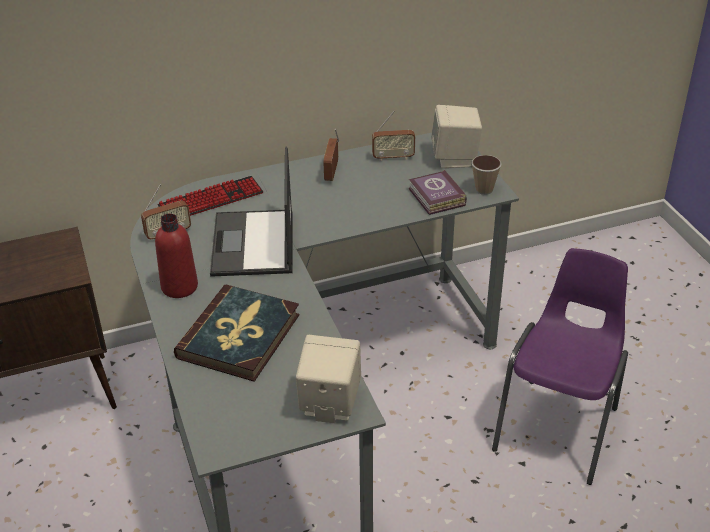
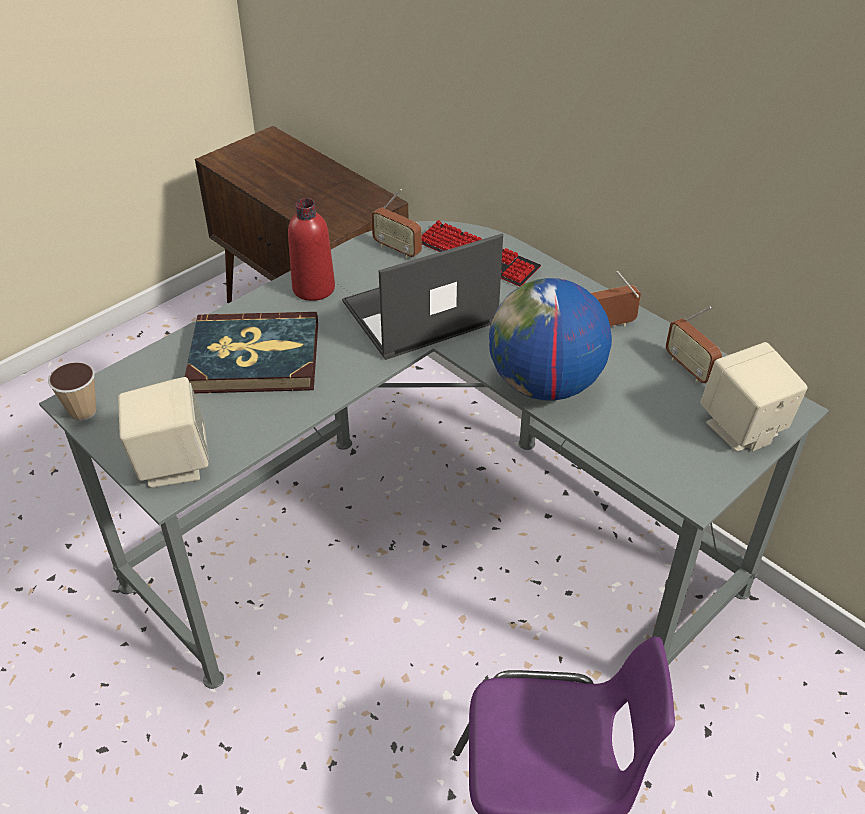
camera: 65 degrees right, 5 degrees up
book [409,170,467,215] -> none
cup [472,155,502,195] -> cup moved to [48,362,96,421]
none -> globe [489,278,612,400]

